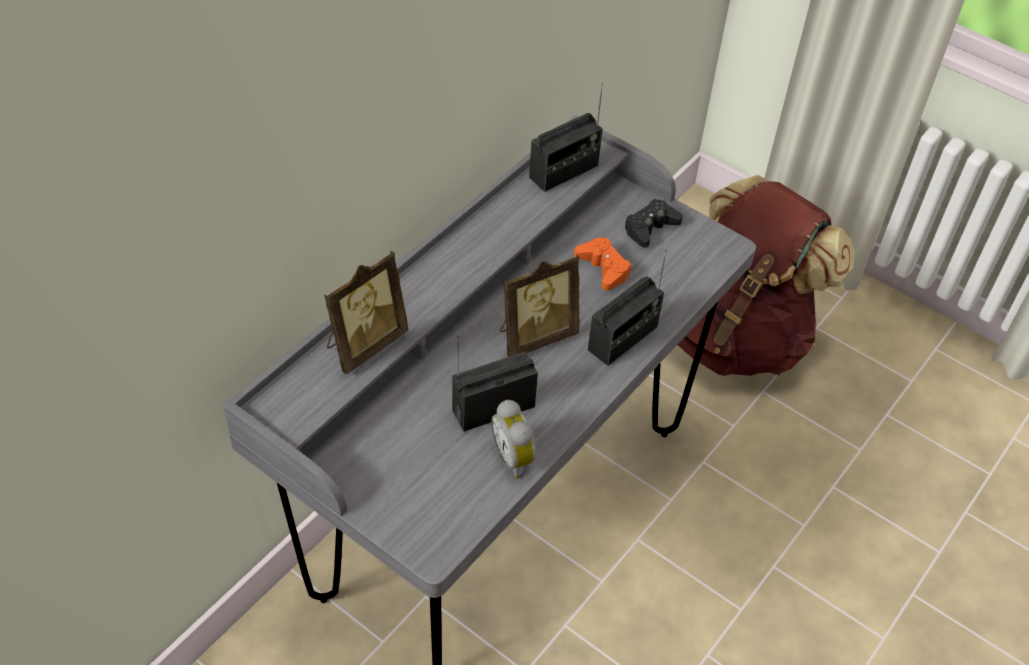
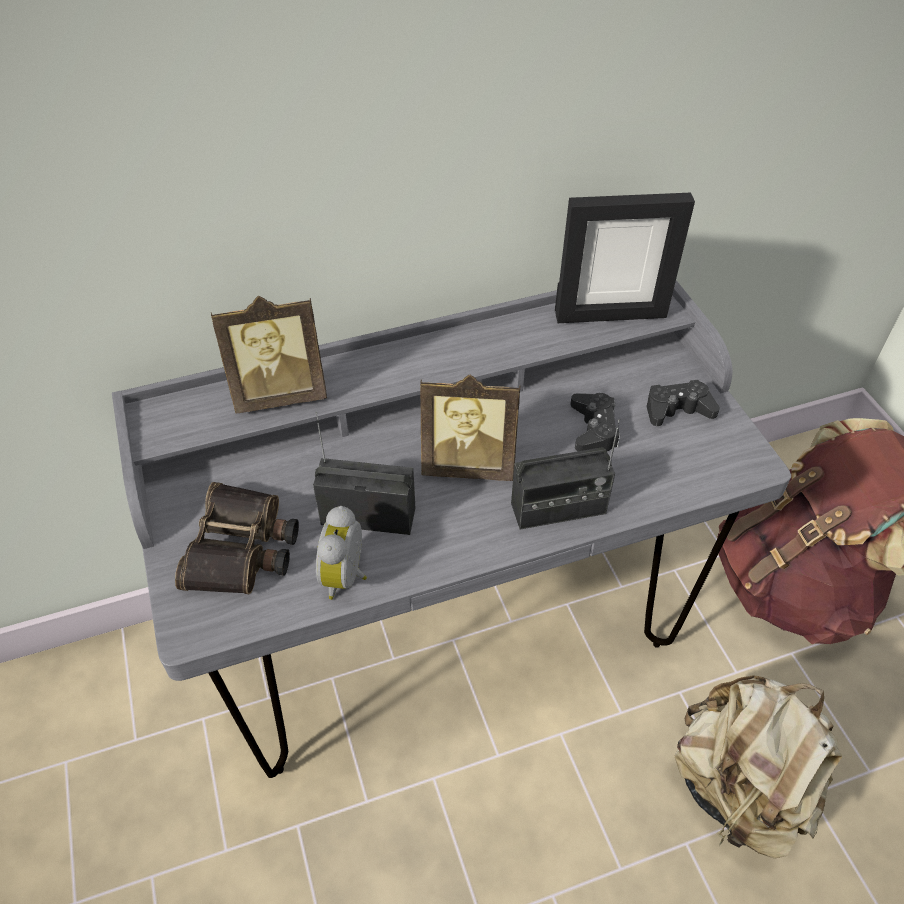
camera: 35 degrees right, 0 degrees up
radio [529,83,603,192] -> picture frame [555,193,695,323]
orange game controller [574,237,631,291] -> black game controller [570,393,620,451]
none -> binoculars [175,482,299,594]
none -> beige backpack [675,675,842,859]

